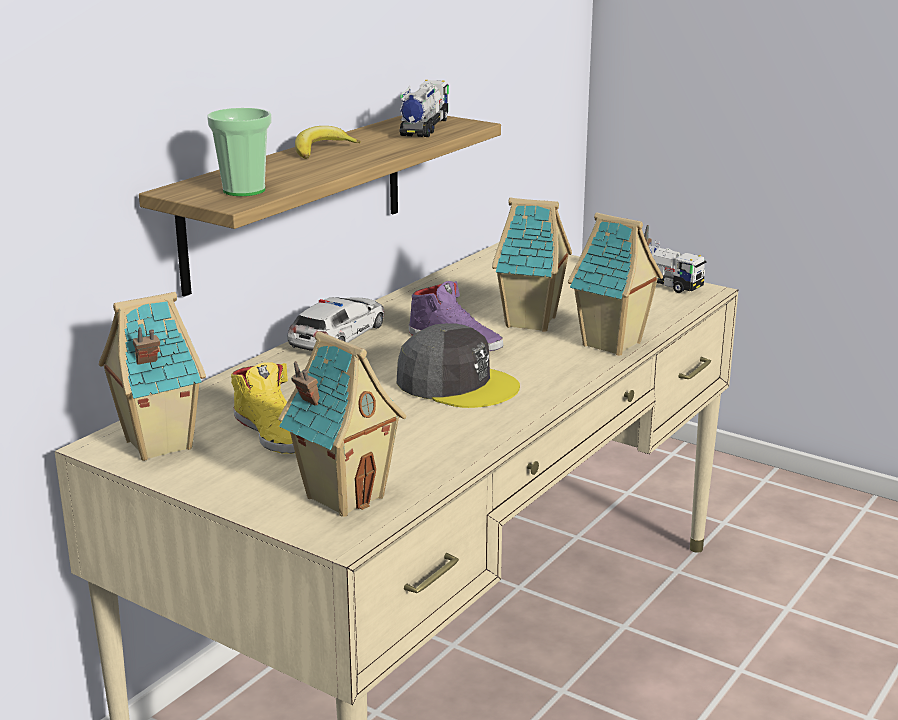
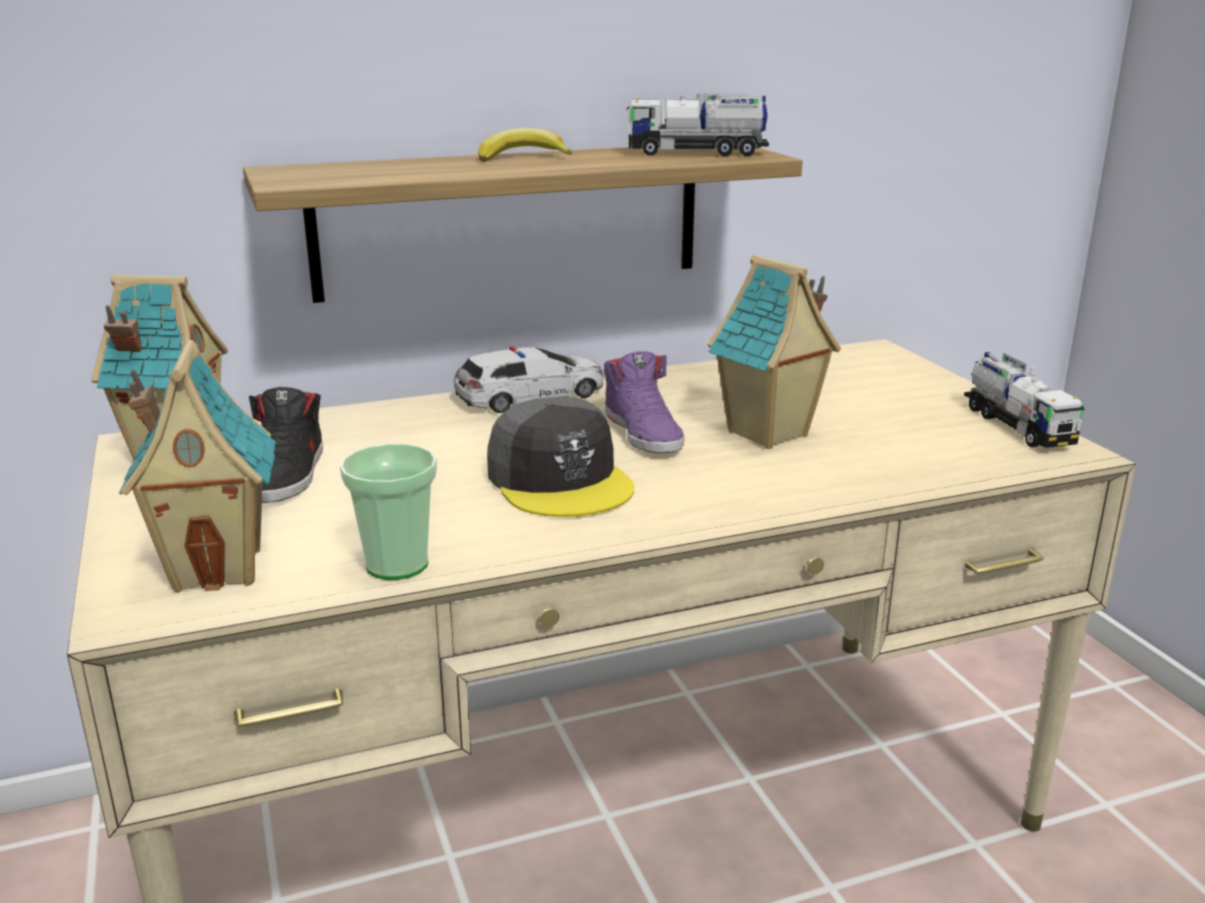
camera: 35 degrees right, 0 degrees up
cup [207,108,272,196] -> cup moved to [340,444,437,580]
yellow shoe [231,362,295,454] -> black shoe [249,387,323,503]
toy truck [399,80,449,137] -> toy truck turned 135 degrees counterclockwise [626,93,769,156]
toy house [568,212,663,356] -> none

